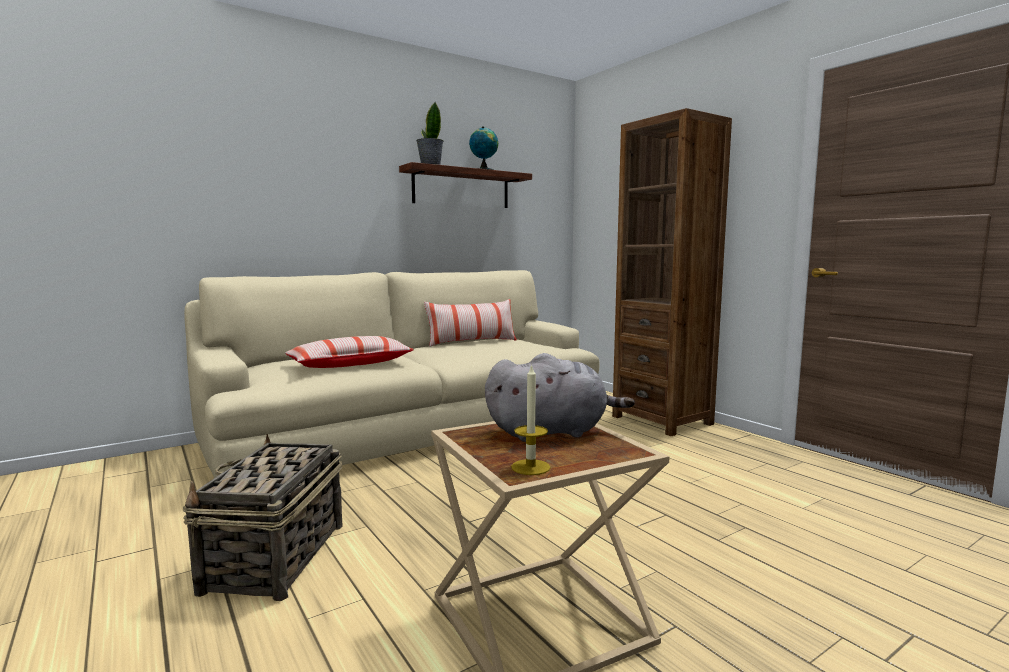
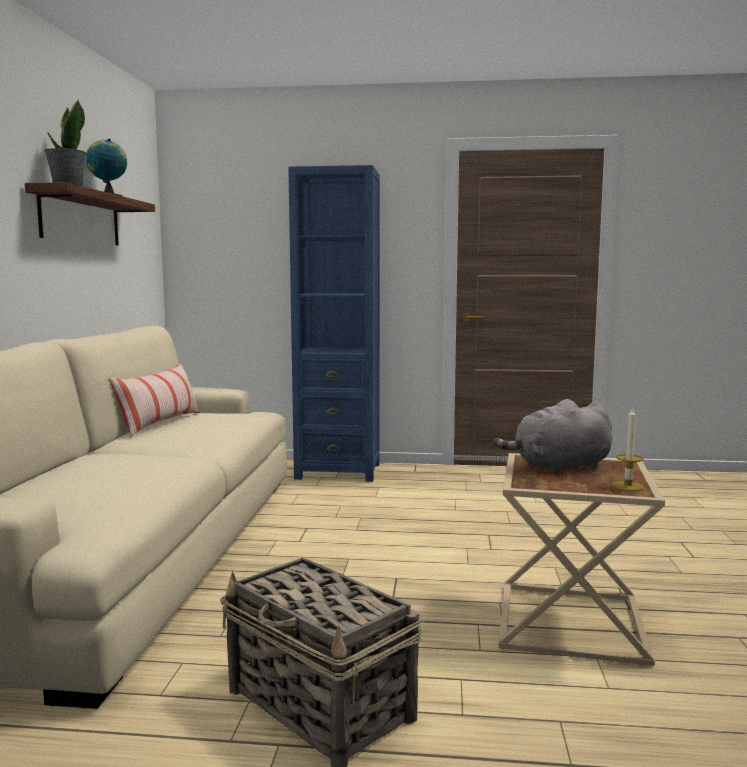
camera: 50 degrees left, 0 degrees up
pillow [285,336,414,368] -> none
grey plush toy [485,353,635,442] -> grey plush toy turned 135 degrees counterclockwise [493,399,612,474]
brown bookcase [612,108,732,436] -> blue bookcase [288,165,380,482]

